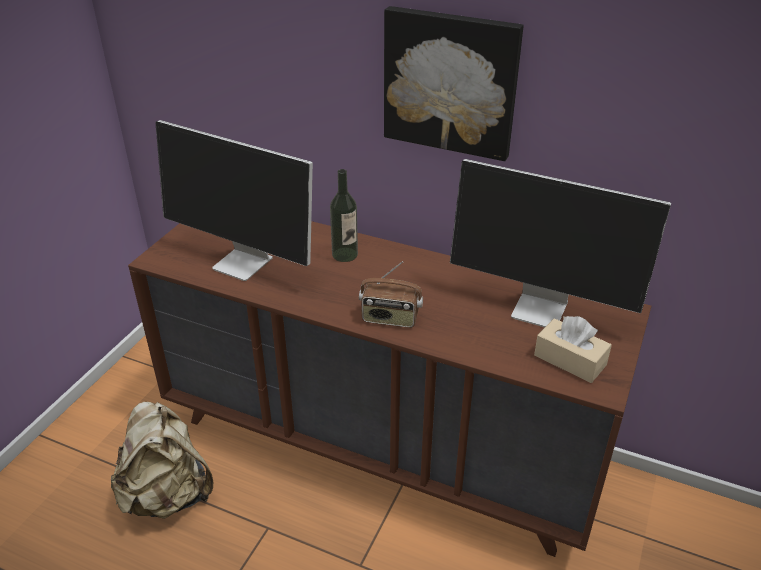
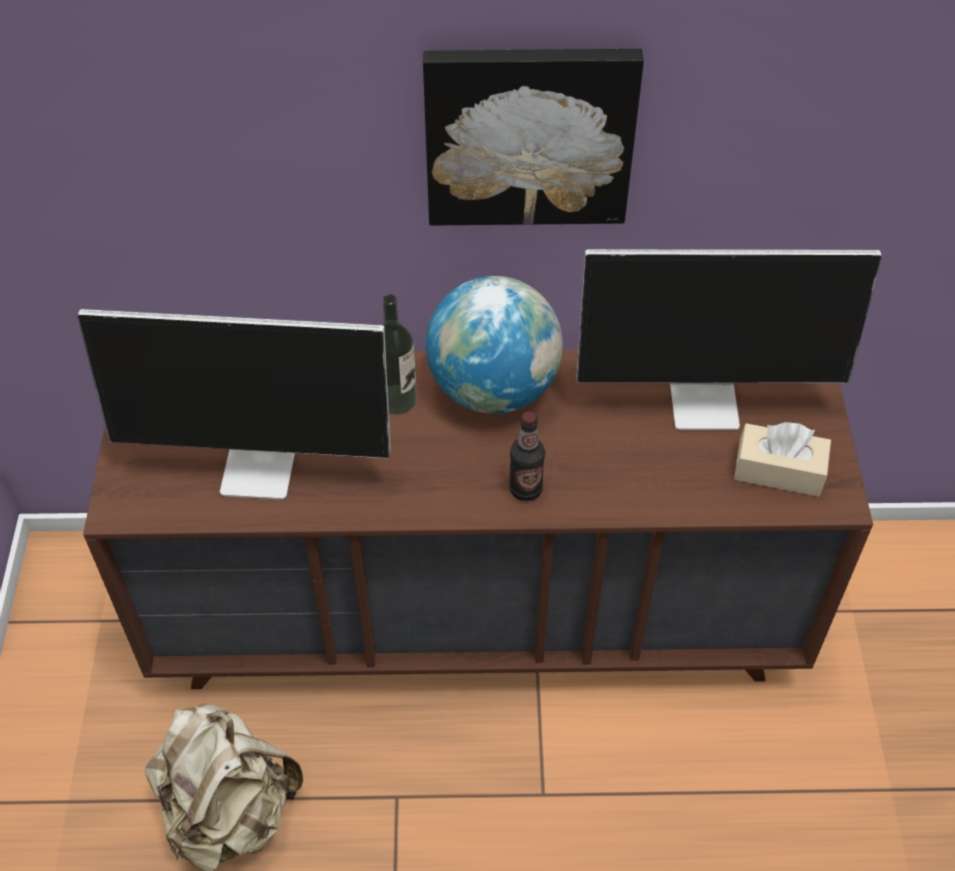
camera: 25 degrees left, 15 degrees up
radio [359,261,423,328] -> bottle [509,411,545,501]
none -> globe [426,276,563,414]

